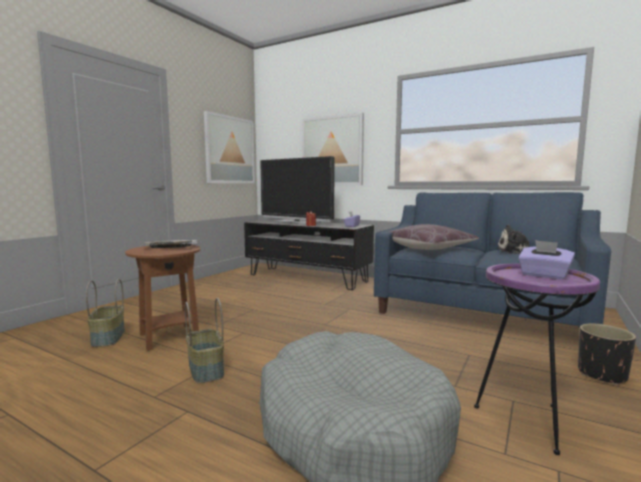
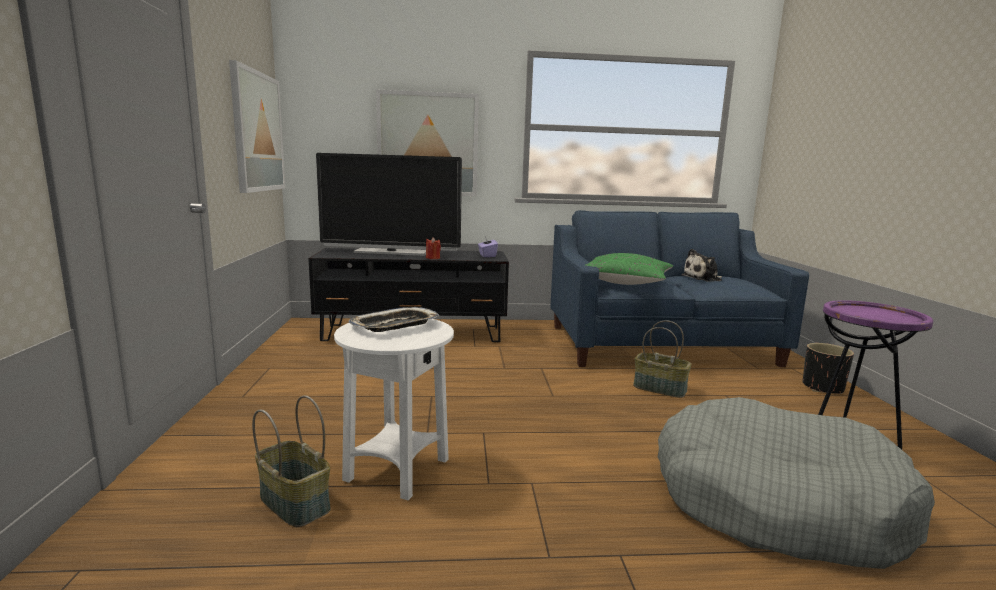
camera: 35 degrees left, 5 degrees up
brown side table [125,245,201,350] -> white side table [334,319,454,500]
basket [185,298,224,383] -> basket moved to [633,320,692,398]
brown pillow [389,224,479,250] -> green pillow [586,253,673,285]
purple tissue box [518,240,575,279] -> none

